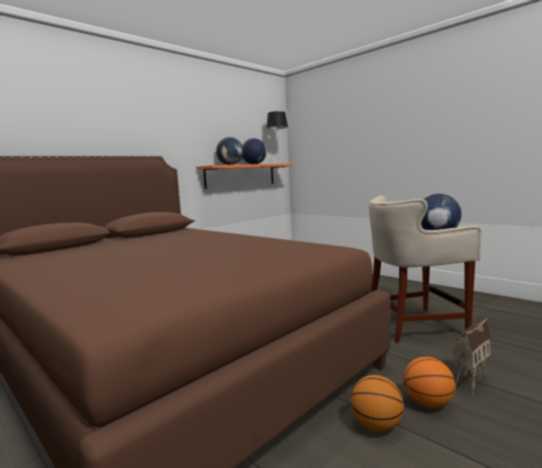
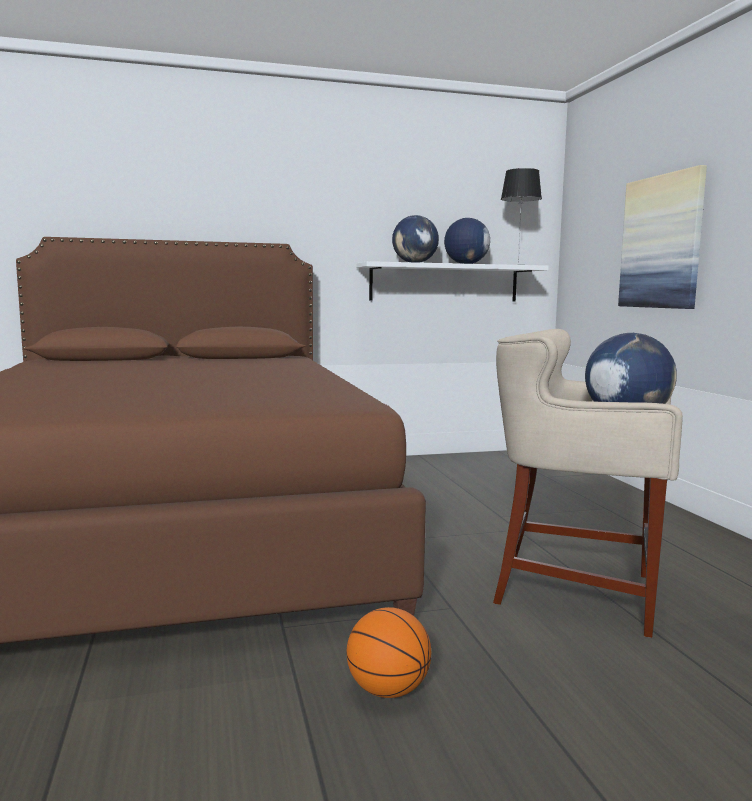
camera: 30 degrees right, 0 degrees up
orange shelf [196,164,294,189] -> white shelf [356,261,549,302]
basketball [350,375,404,432] -> none
toy house [451,318,492,397] -> none
none -> picture [618,165,707,309]

